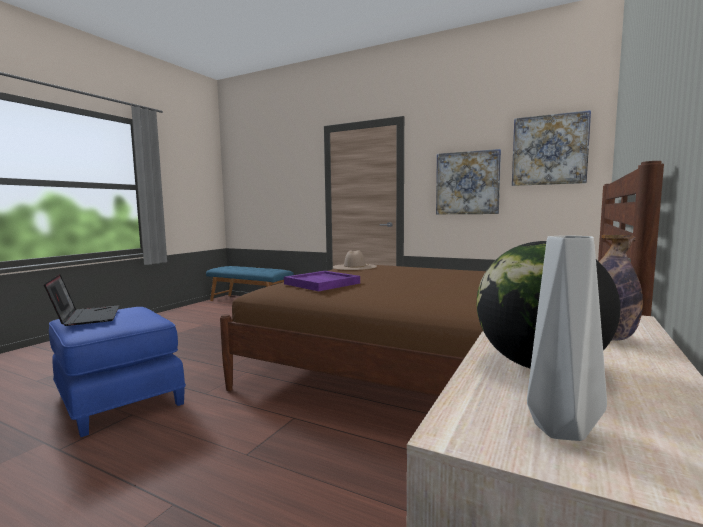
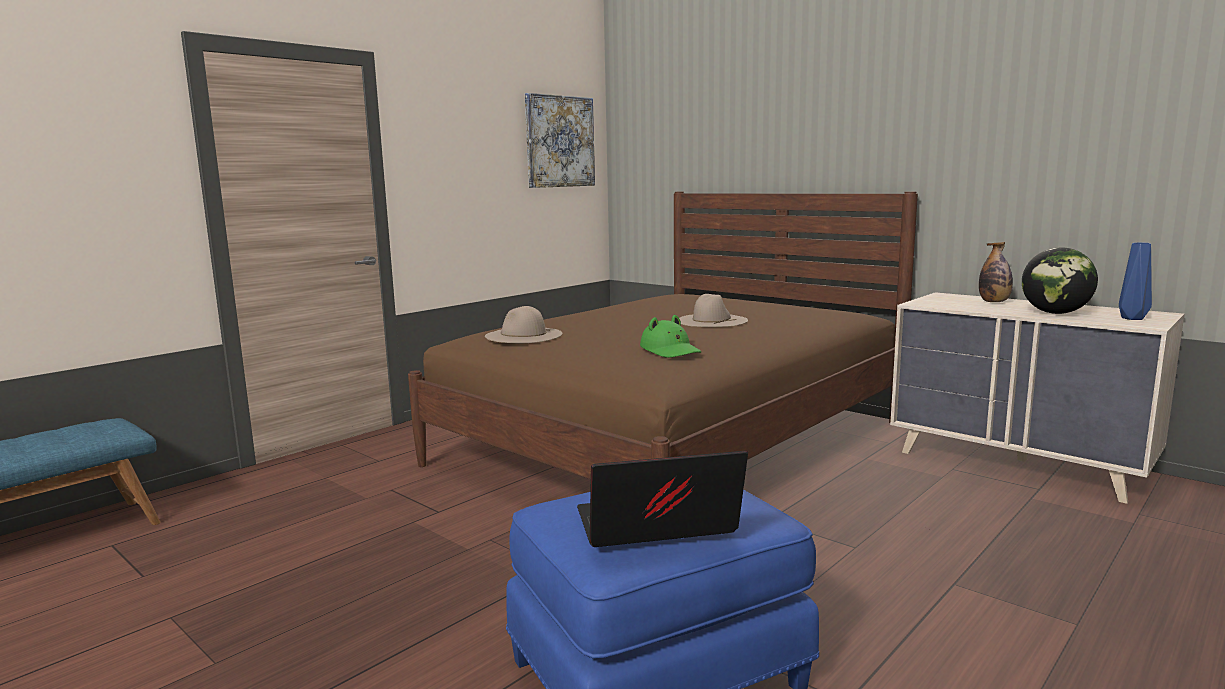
camera: 75 degrees left, 5 degrees up
purple tray [284,271,360,291] -> green hat [640,315,701,358]
picture [436,149,501,214] -> none
grey vase [527,235,607,441] -> blue vase [1119,242,1152,320]
none -> beige hat [679,294,748,327]

